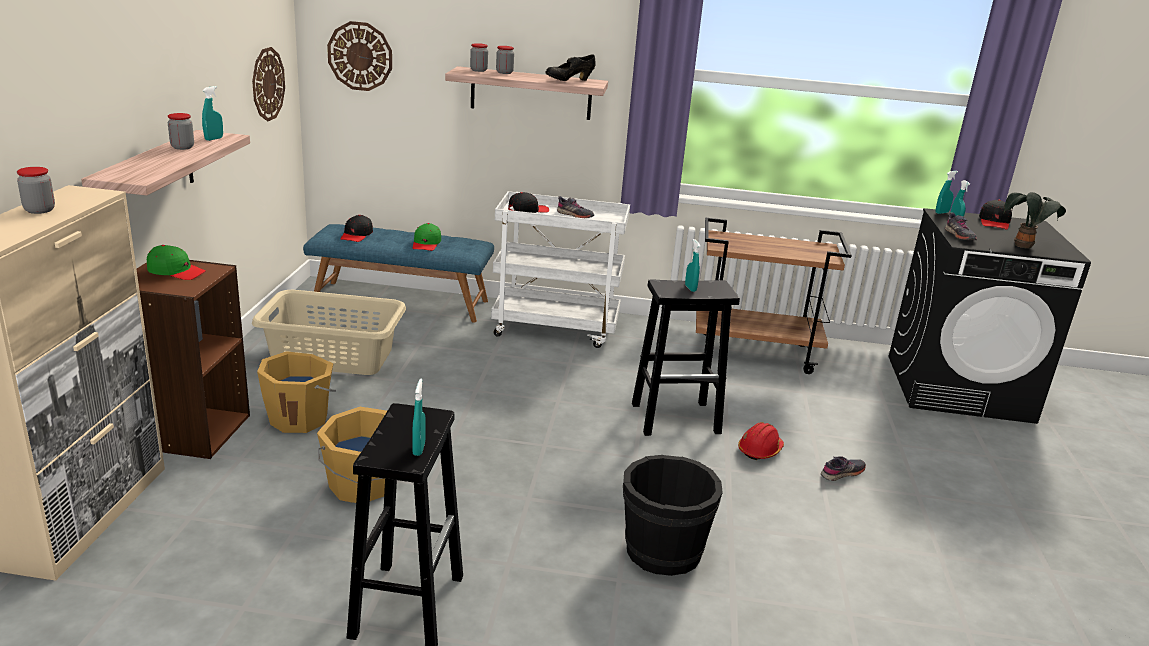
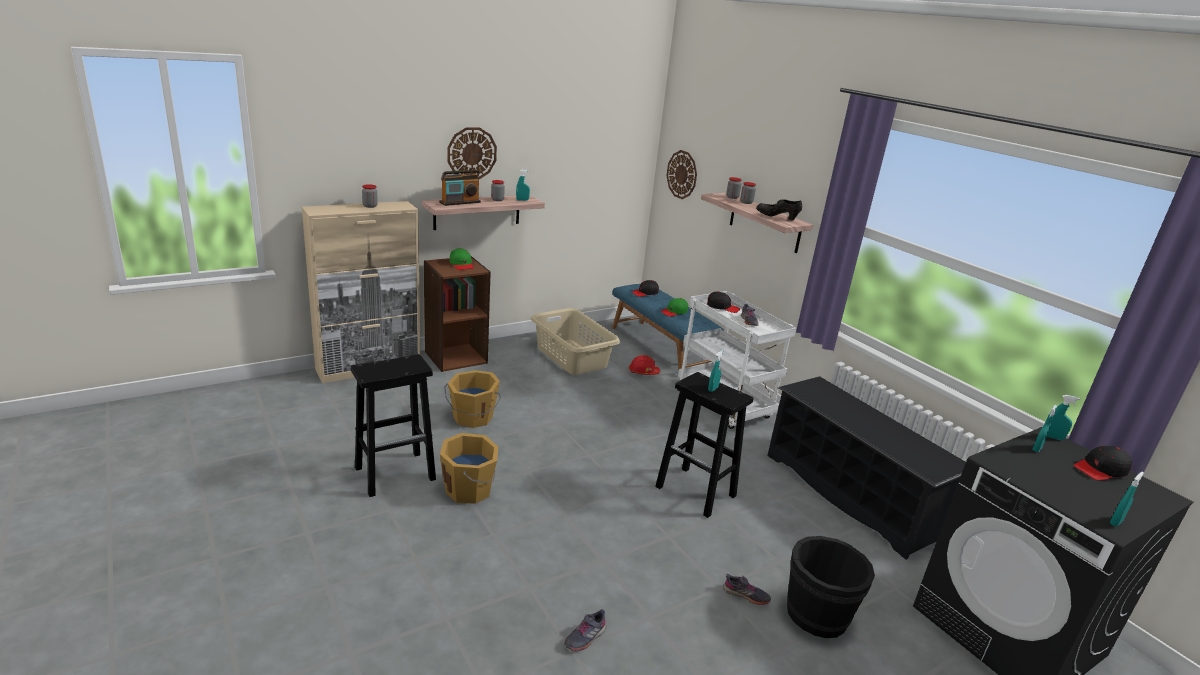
camera: 50 degrees right, 0 degrees up
wall clock [252,47,285,121] -> wall clock moved to [447,127,497,180]
orange bucket [257,351,336,433] -> orange bucket moved to [440,433,498,504]
turquoise spray bottle [412,378,426,456] -> turquoise spray bottle moved to [1110,472,1144,526]
black bucket [623,455,723,576] -> black bucket moved to [787,536,875,638]
brown cart [696,218,852,374] -> black shoe rack [767,376,966,560]
red hard hat [738,422,784,460] -> red hard hat moved to [629,355,660,375]
grey shoe [945,212,977,240] -> grey shoe moved to [564,609,606,651]
potted plant [1004,192,1066,249] -> none
none -> radio [439,170,481,206]

